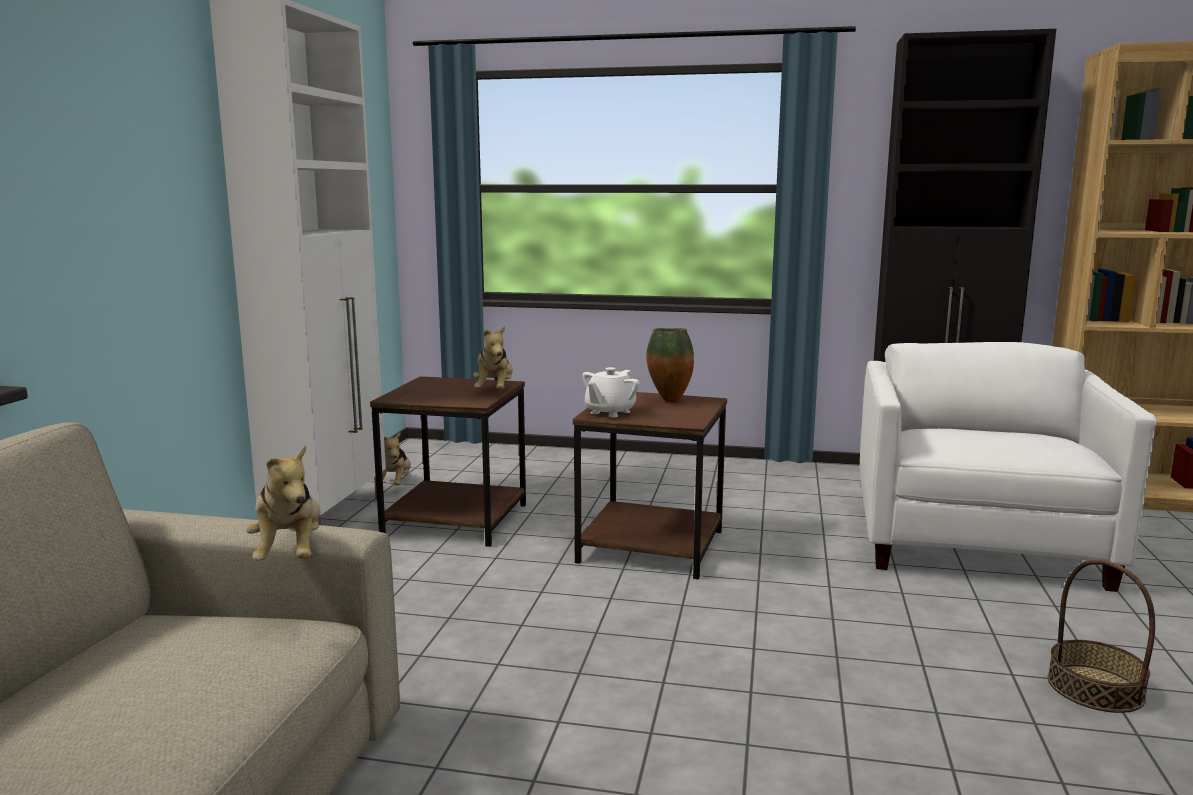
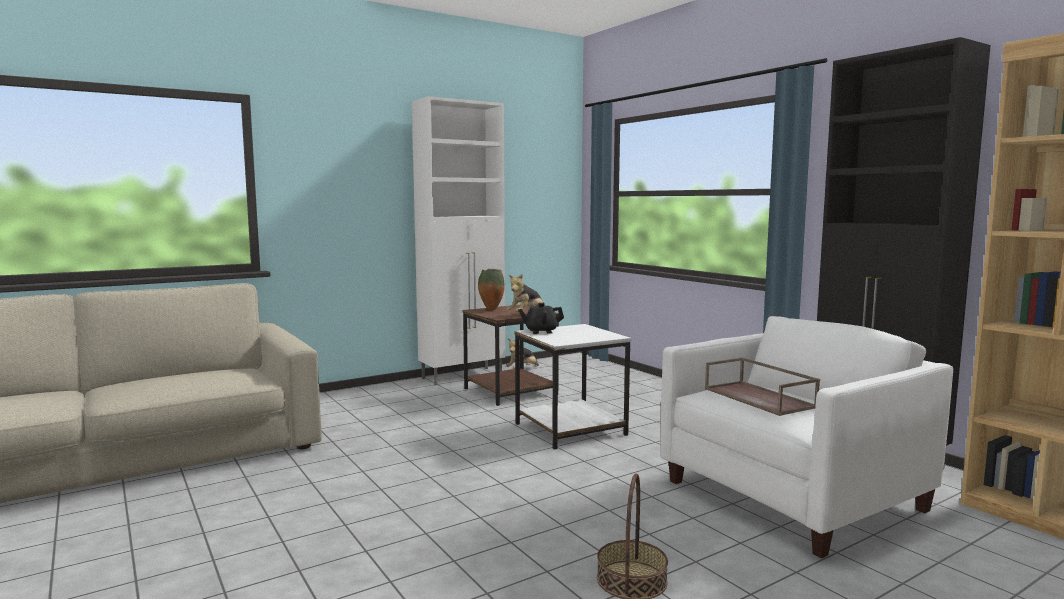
camera: 45 degrees right, 5 degrees down
plush toy [246,445,320,561] -> none
brown side table [573,392,727,580] -> white side table [515,324,631,450]
white teapot [582,367,640,418] -> black teapot [518,303,564,334]
vase [646,328,694,403] -> vase moved to [478,269,504,310]
none -> brown tray [705,357,820,416]

